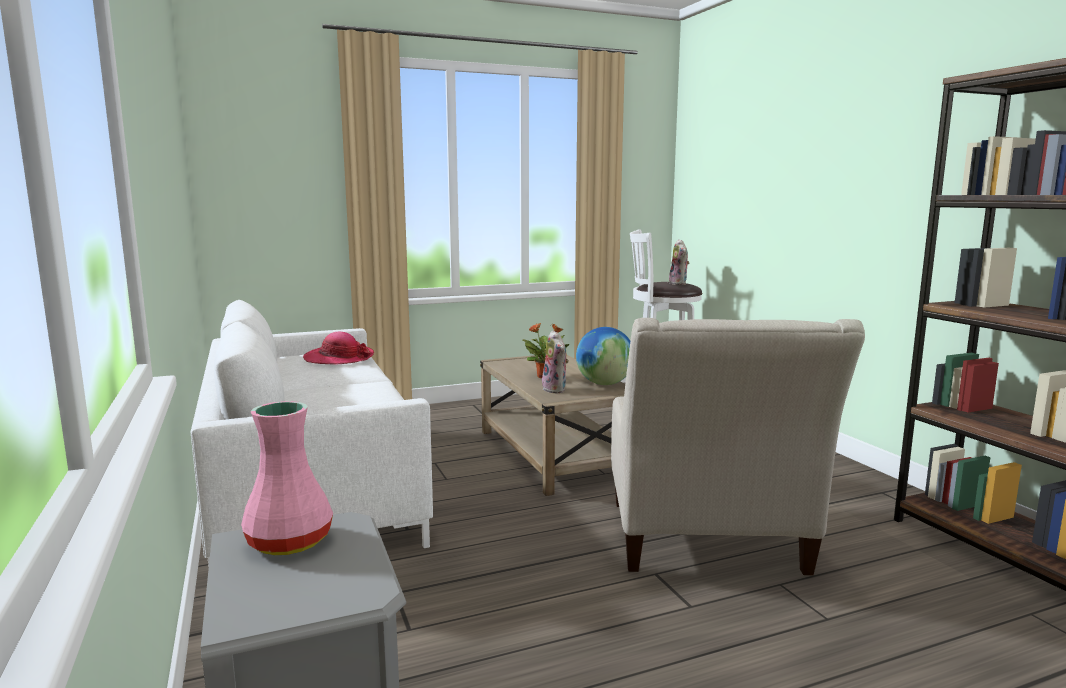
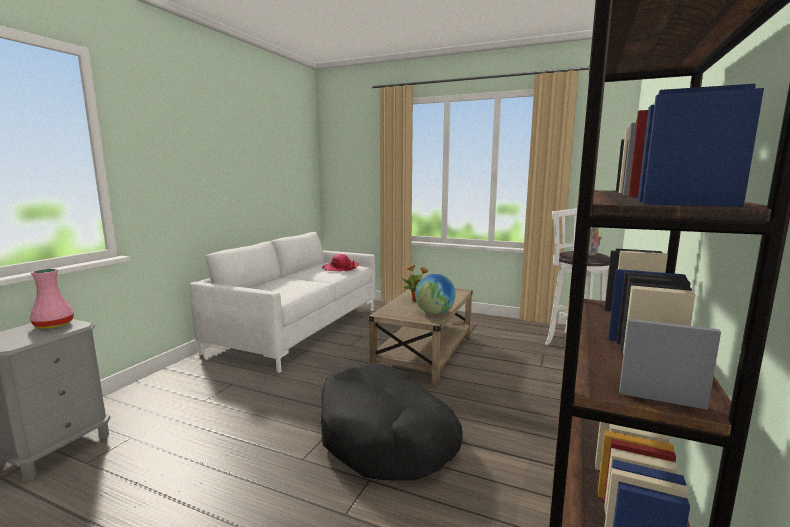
camera: 45 degrees right, 0 degrees up
plush toy [542,330,569,393] -> none
beige armchair [611,318,865,575] -> black dog bed [321,363,463,481]

